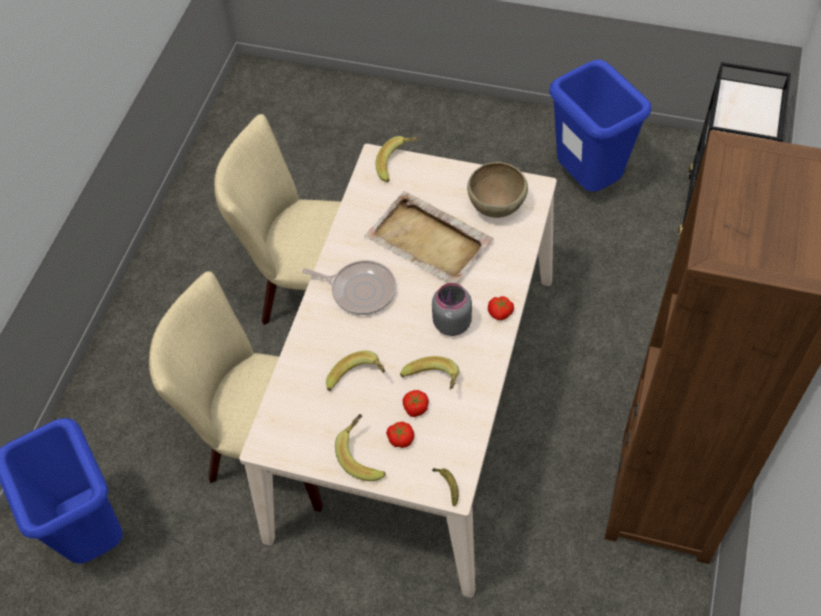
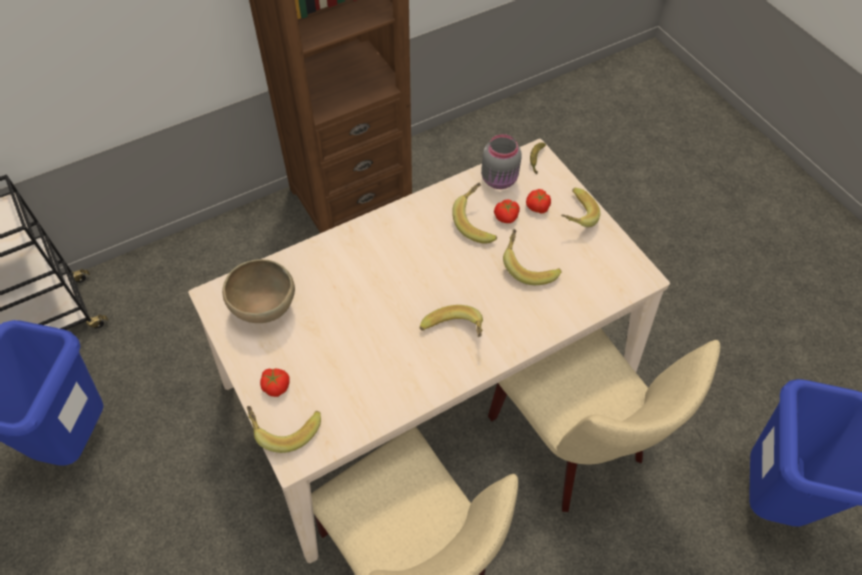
camera: 140 degrees left, 0 degrees up
frying pan [302,260,396,315] -> banana [420,305,483,337]
beige tray [364,191,494,284] -> none
grey jar [432,283,472,336] -> grey jar moved to [481,134,521,189]
tomato [488,296,514,320] -> tomato moved to [260,368,289,397]

